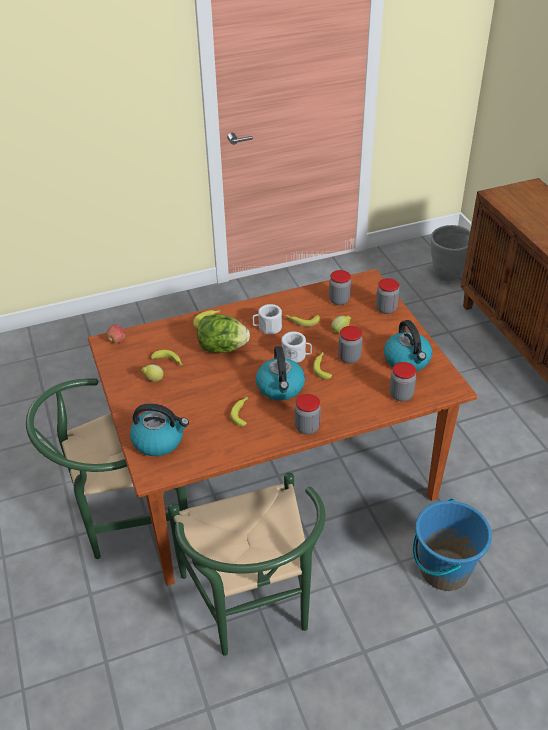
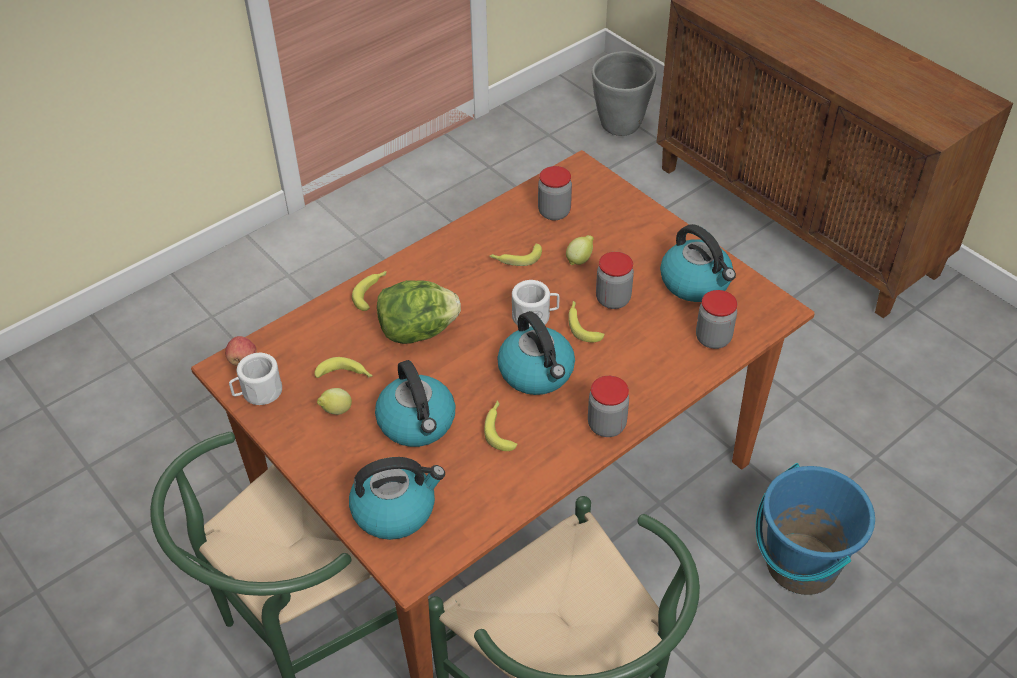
camera: 20 degrees left, 5 degrees up
white mug [253,304,282,334] -> white mug moved to [229,353,282,405]
jar [376,278,399,314] -> none
none -> kettle [375,360,455,447]

